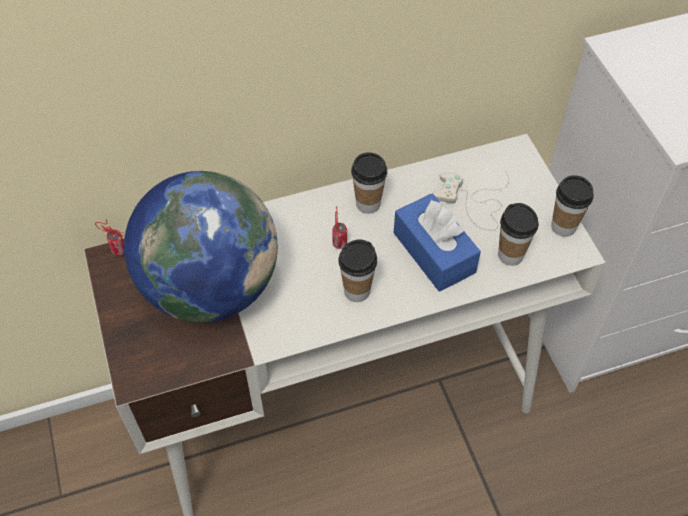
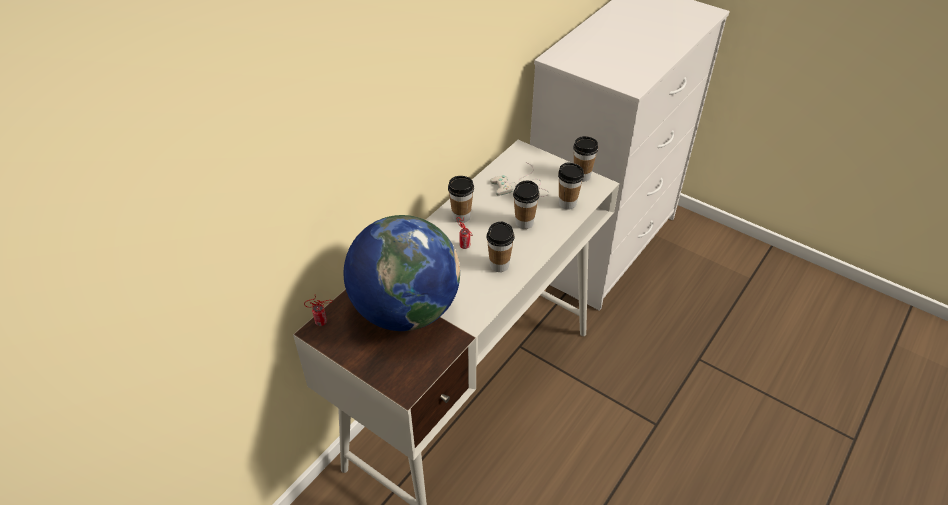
camera: 35 degrees left, 10 degrees down
blue tissue box [394,193,481,292] -> cup [513,181,540,229]

